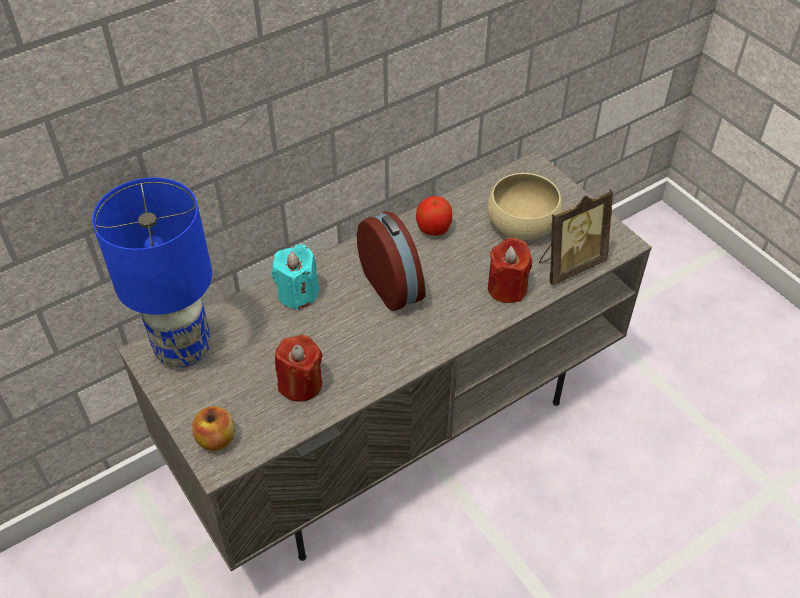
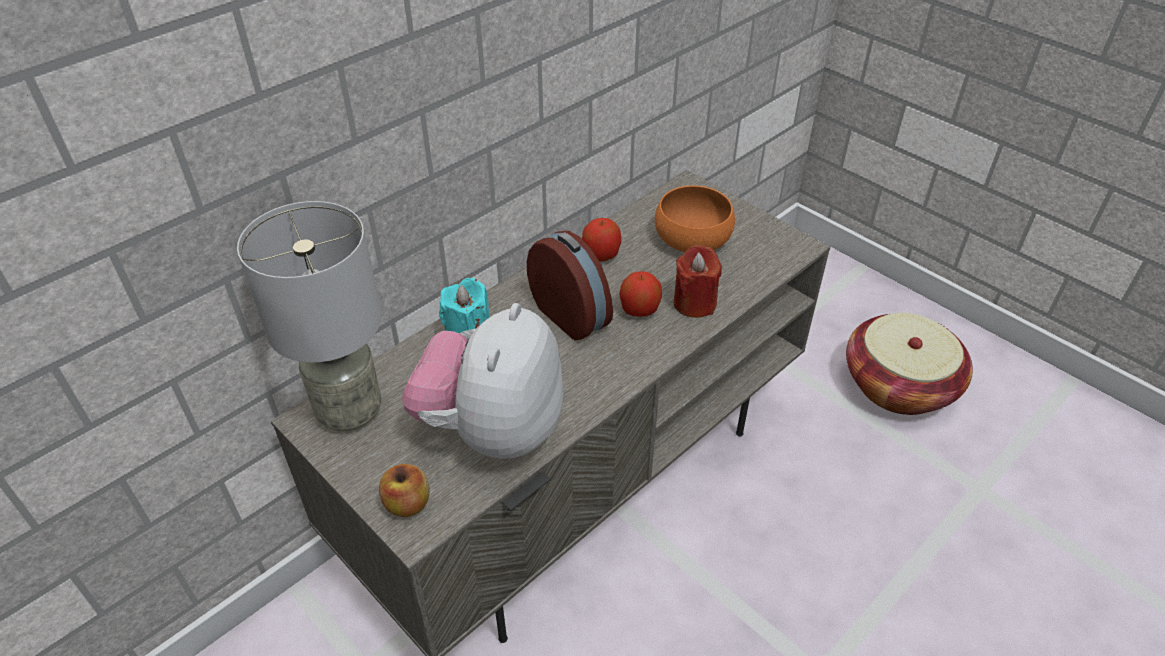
camera: 10 degrees left, 5 degrees down
blue table lamp [92,177,212,368] -> grey table lamp [237,201,382,431]
red candle [275,335,322,402] -> plush toy [402,303,563,459]
beige bowl [487,173,563,240] -> orange bowl [655,185,735,252]
picture frame [539,190,613,285] -> none
none -> apple [619,271,662,317]
none -> basket [846,313,973,415]

